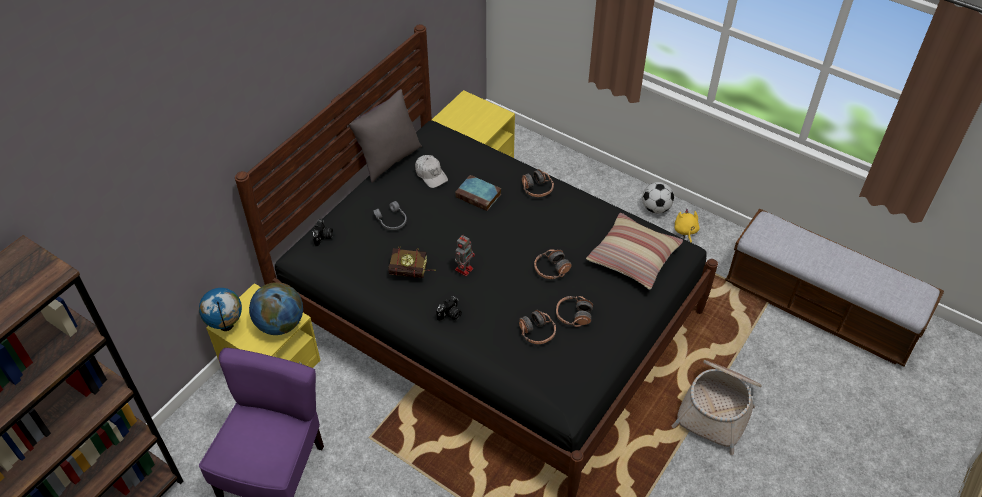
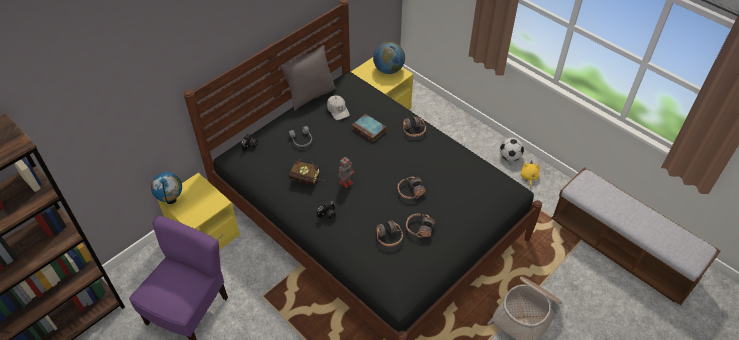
camera: 10 degrees right, 0 degrees up
globe [249,282,303,335] -> globe moved to [373,42,405,74]
pillow [586,213,683,290] -> none

